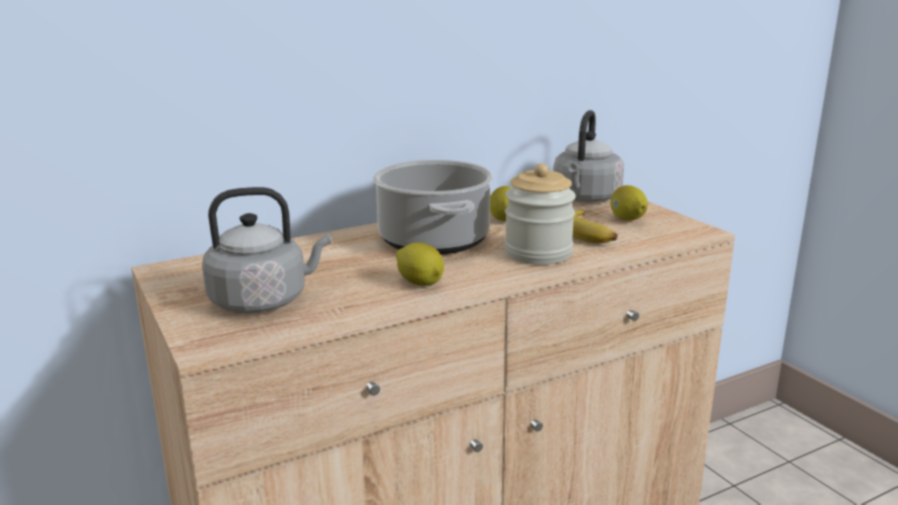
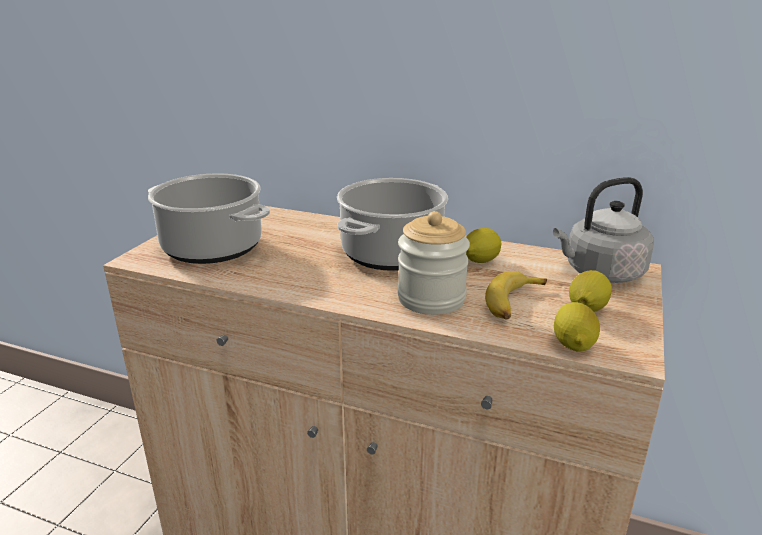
camera: 50 degrees right, 5 degrees up
grey kettle [202,187,331,313] -> cooking pot [148,173,270,264]
lemon [396,243,444,286] -> lemon moved to [554,302,600,352]

